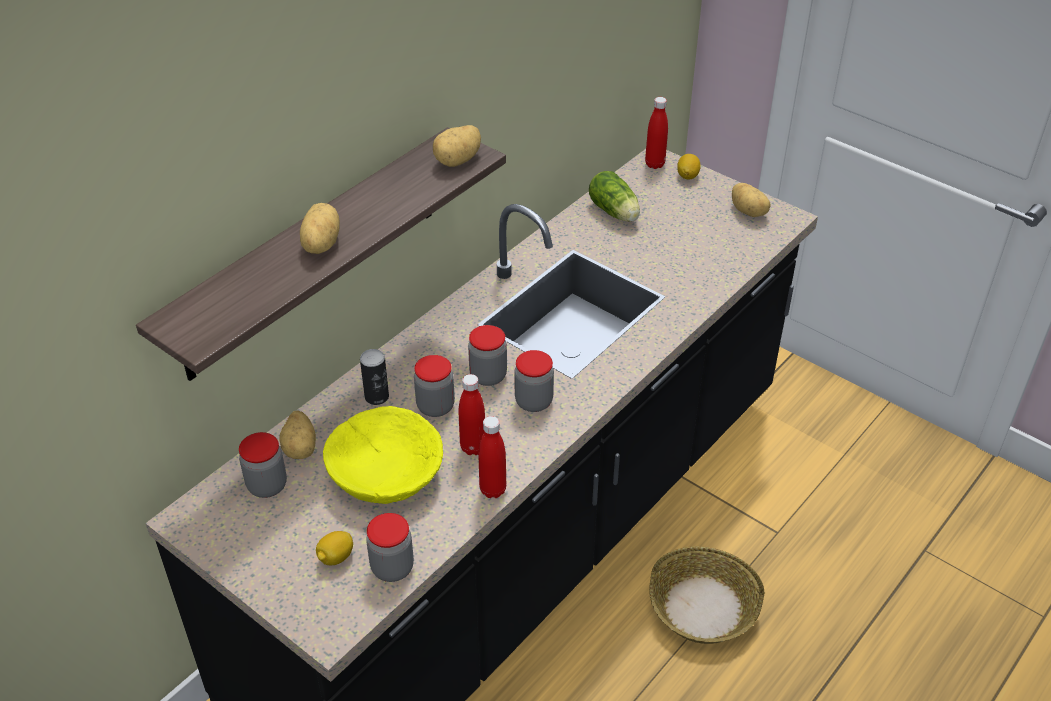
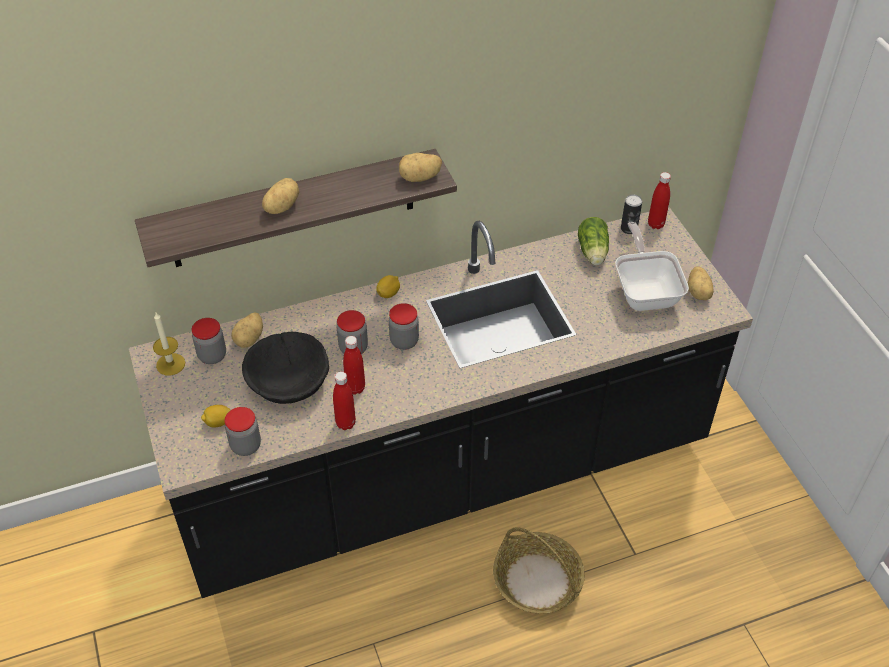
camera: 30 degrees right, 5 degrees up
yellow bowl [323,406,443,504] -> black bowl [242,332,329,404]
can [360,349,389,405] -> can moved to [621,195,642,234]
jar [514,350,554,412] -> none
lemon [677,154,701,179] -> lemon moved to [376,275,400,298]
none -> candle [153,312,185,375]
none -> frying pan [615,222,689,311]

